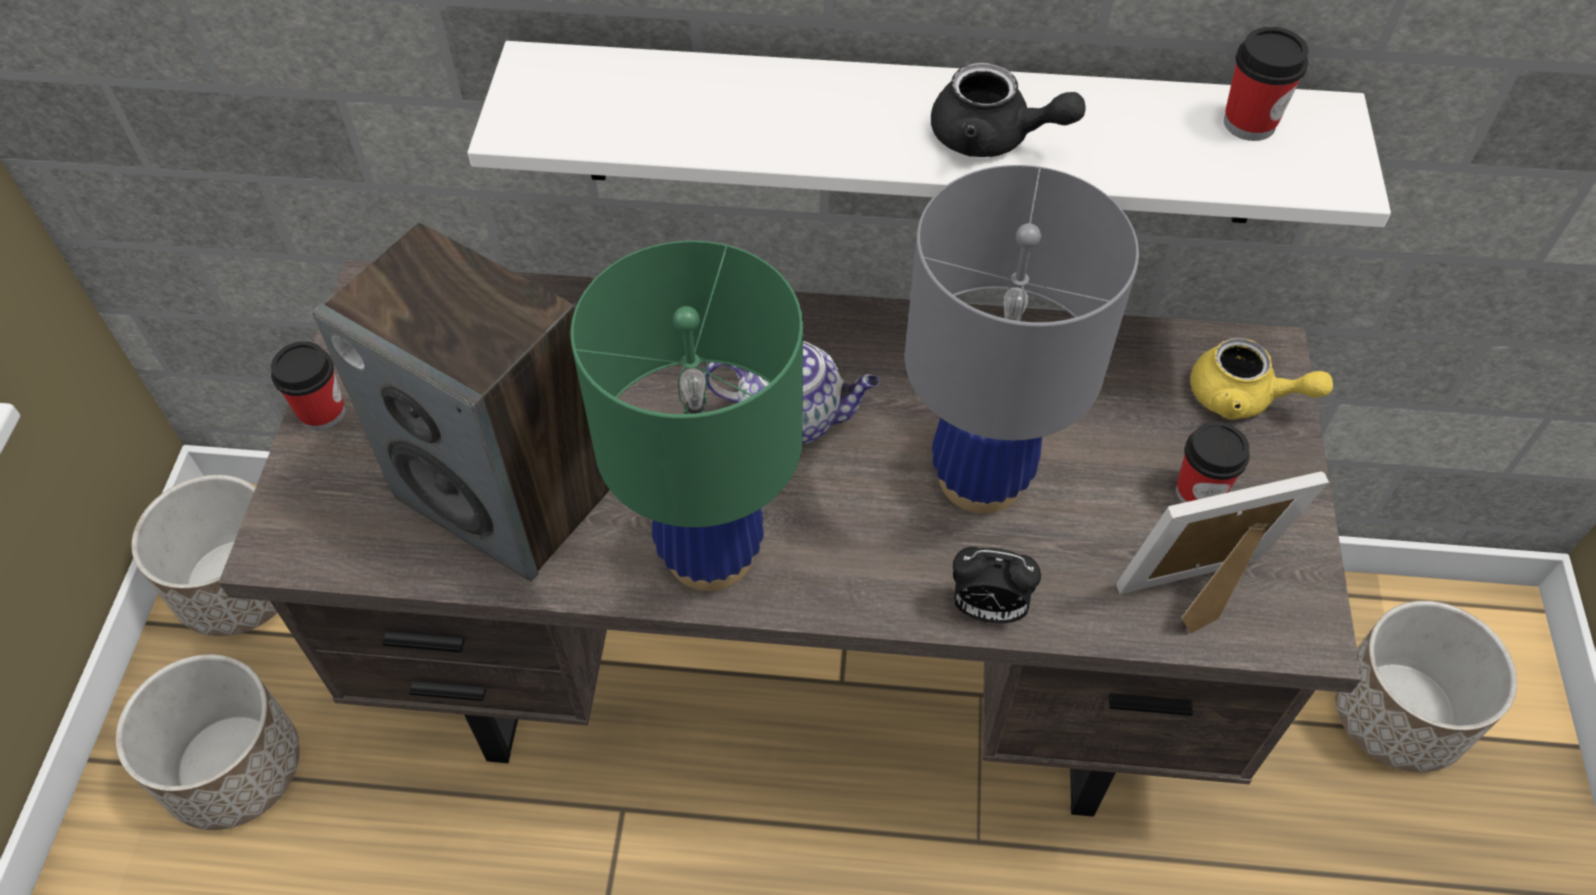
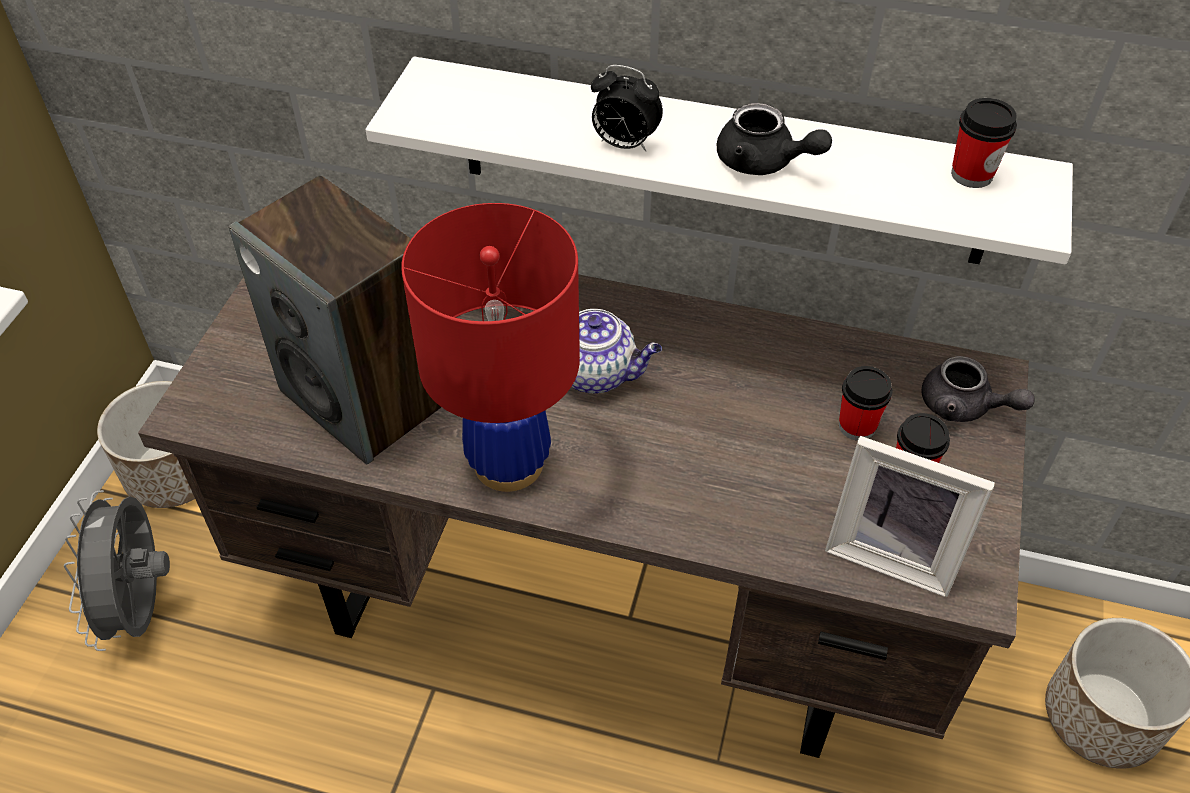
camera: 10 degrees right, 5 degrees down
planter [116,654,300,830] -> grey fan [64,490,170,651]
cup [271,341,345,431] -> cup moved to [839,366,892,441]
green table lamp [570,241,803,591] -> red table lamp [401,203,580,492]
grey table lamp [905,165,1139,513] -> none
alarm clock [953,547,1041,623] -> alarm clock moved to [591,65,663,151]
picture frame [1116,471,1329,634] -> picture frame turned 150 degrees counterclockwise [825,436,995,597]
yellow teapot [1190,338,1333,420] -> grey teapot [921,356,1034,422]

